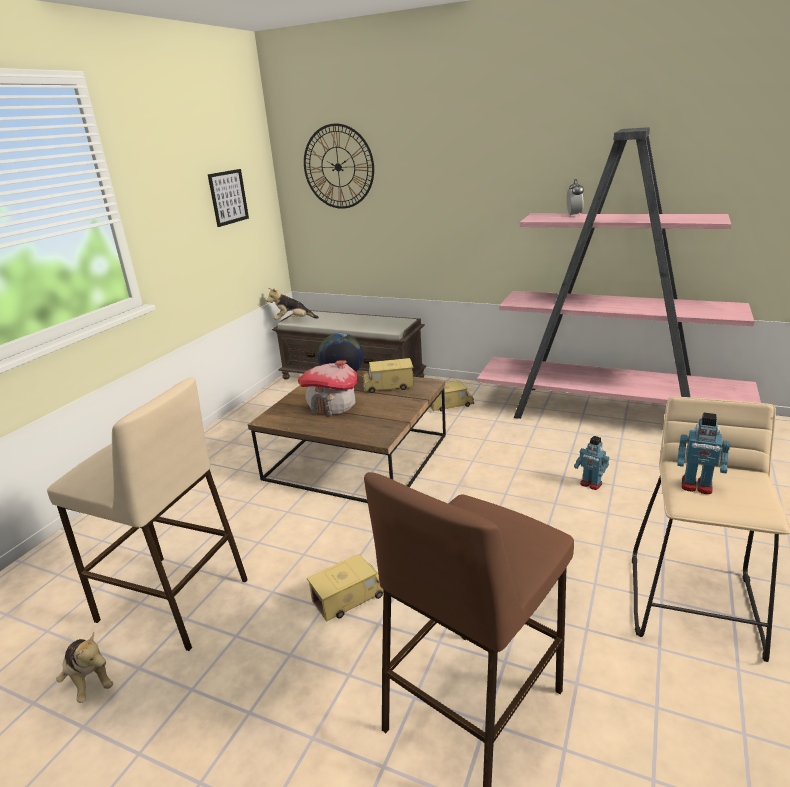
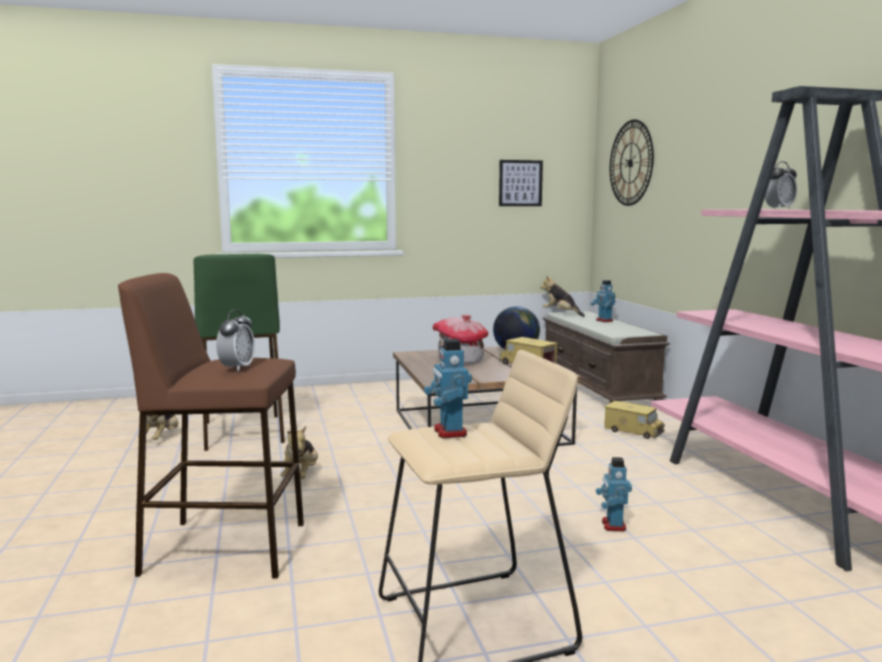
camera: 50 degrees right, 15 degrees down
beige stool [47,377,248,651] -> green stool [194,254,285,451]
toy truck [307,554,383,622] -> plush toy [280,426,318,479]
none -> alarm clock [216,309,255,372]
none -> toy robot [591,280,616,322]

